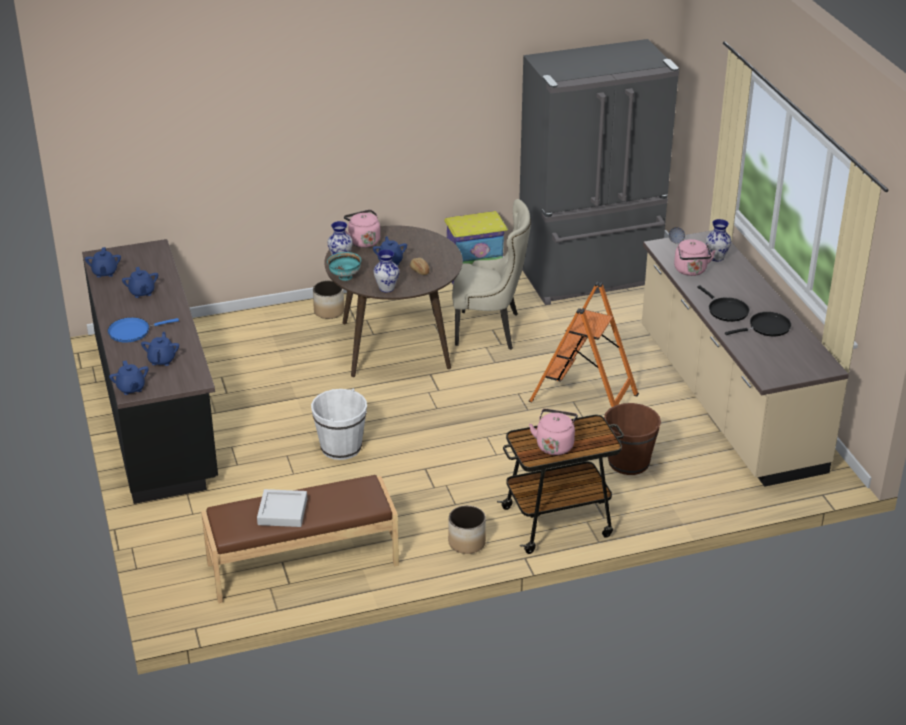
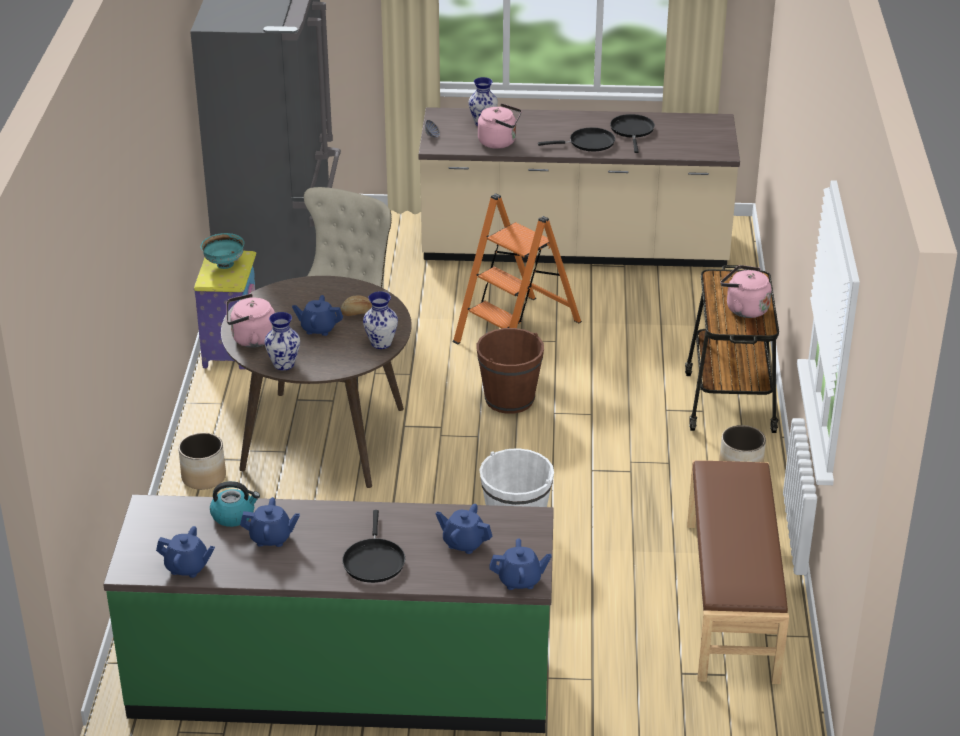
camera: 70 degrees left, 0 degrees up
black counter [82,239,218,504] -> green counter [103,495,554,733]
blue frying pan [108,317,179,342] -> black frying pan [342,510,405,583]
grey tray [257,489,307,527] -> none
turquoise bowl [327,252,361,281] -> turquoise bowl moved to [201,233,244,269]
brown bucket [604,403,661,475] -> brown bucket moved to [477,328,544,414]
none -> kettle [210,481,260,527]

